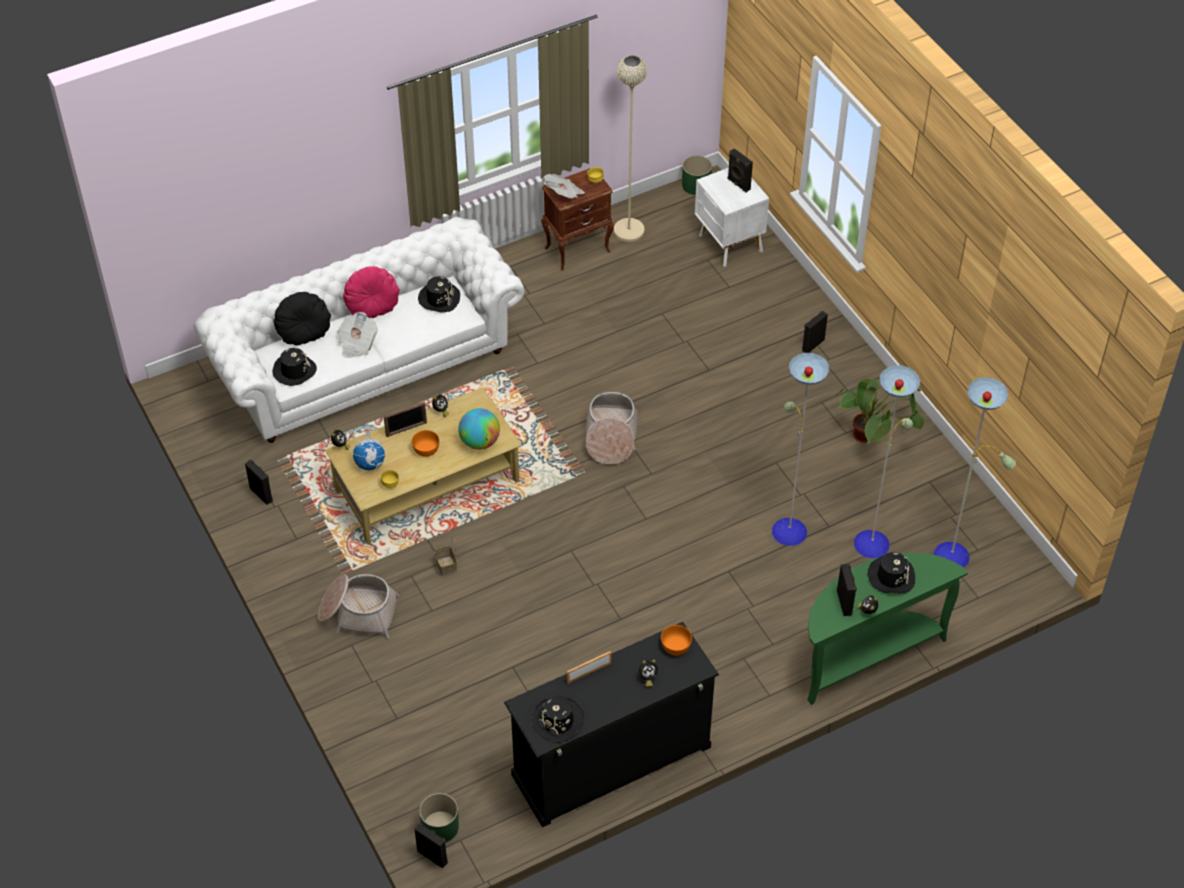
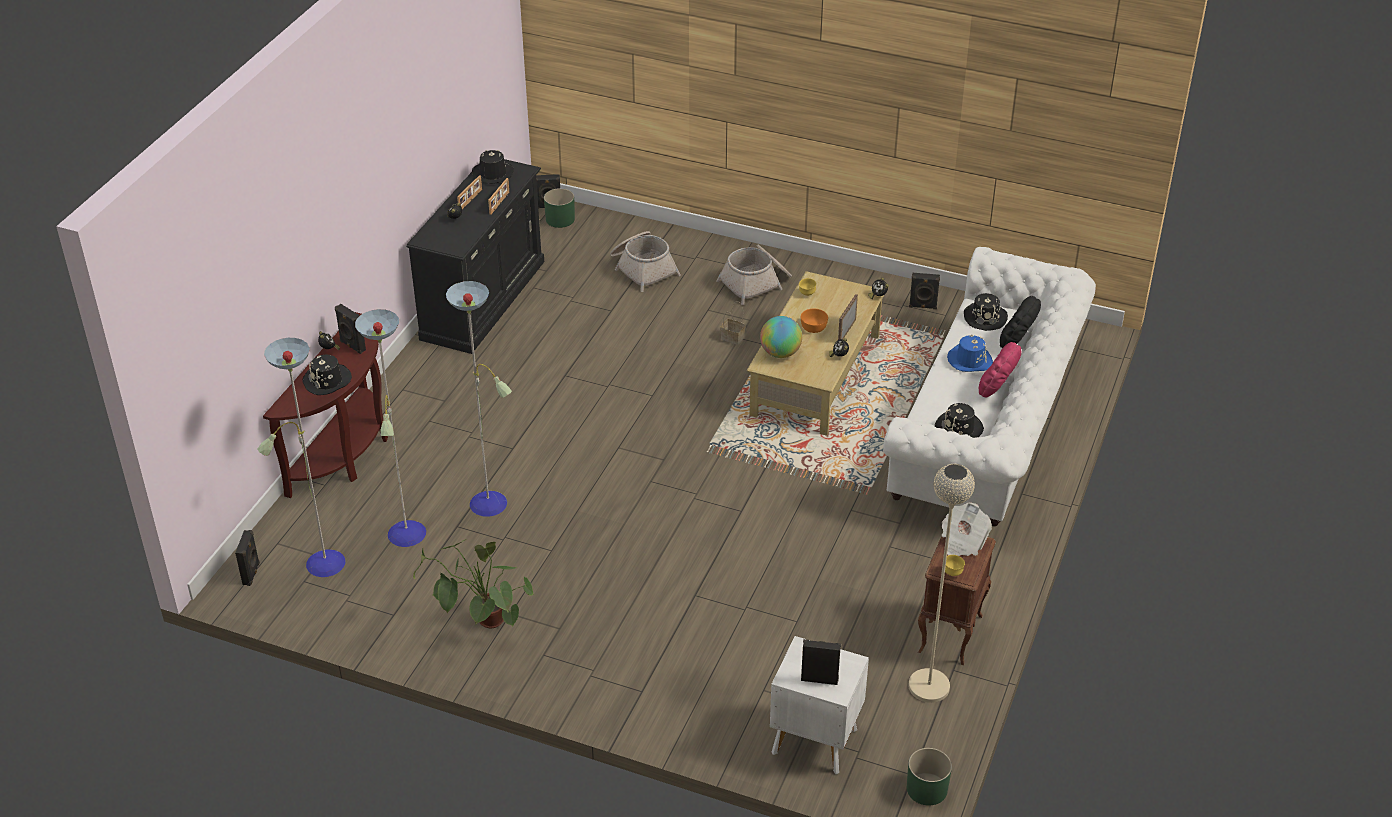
camera: 140 degrees right, 10 degrees down
newspaper [338,312,378,358] -> blue hat [947,335,993,372]
globe [351,429,387,470] -> none
basket [585,392,638,465] -> basket moved to [610,231,680,292]
orange bowl [661,625,692,655] -> none
black speaker [802,311,828,353] -> black speaker moved to [235,530,260,586]
green console table [807,553,968,705] -> brown console table [263,312,388,498]
none -> picture frame [457,175,482,209]

